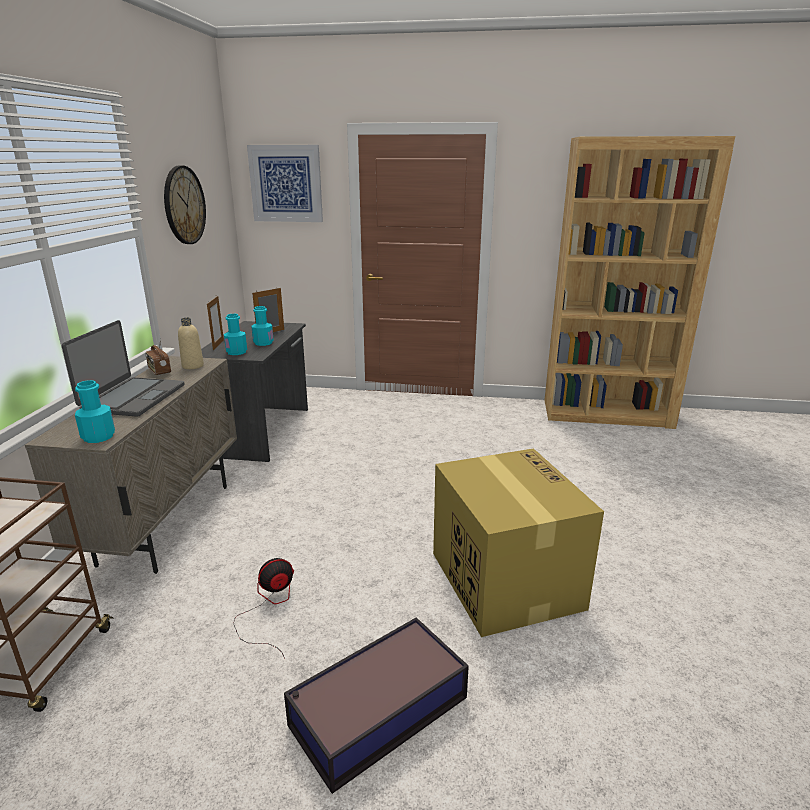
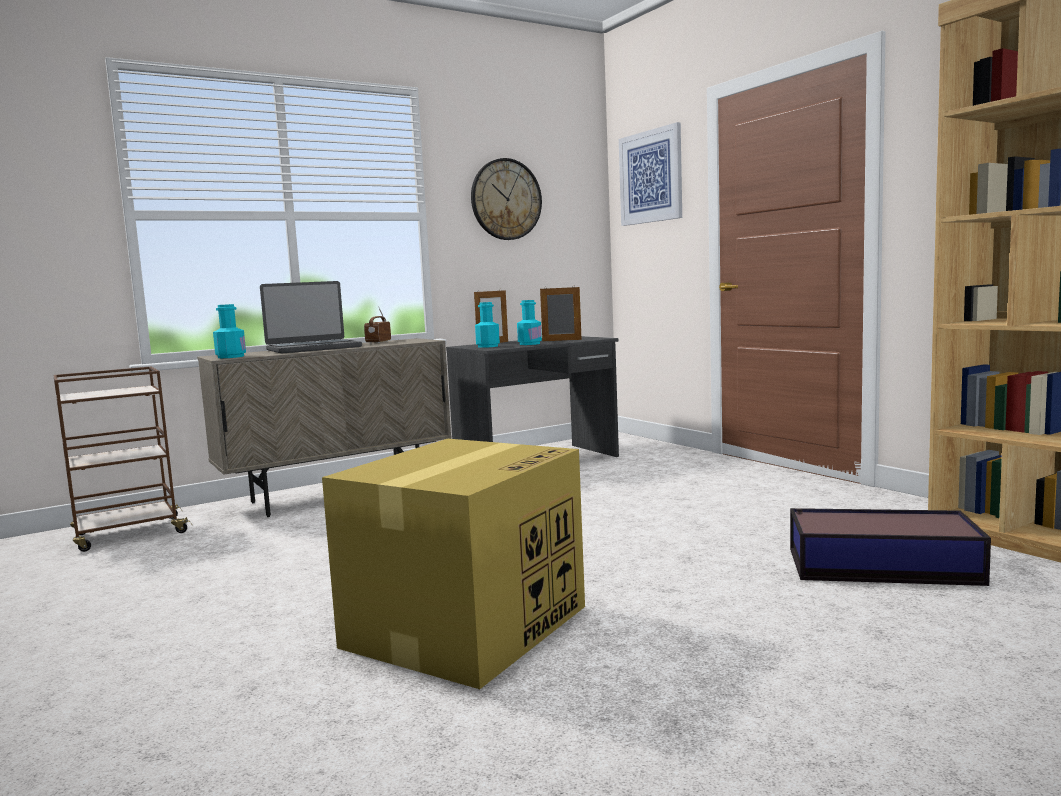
camera: 50 degrees right, 15 degrees down
beige bottle [178,318,204,369] -> none
fan [233,558,294,659] -> none
storage box [284,617,469,794] -> storage box moved to [790,508,991,586]

